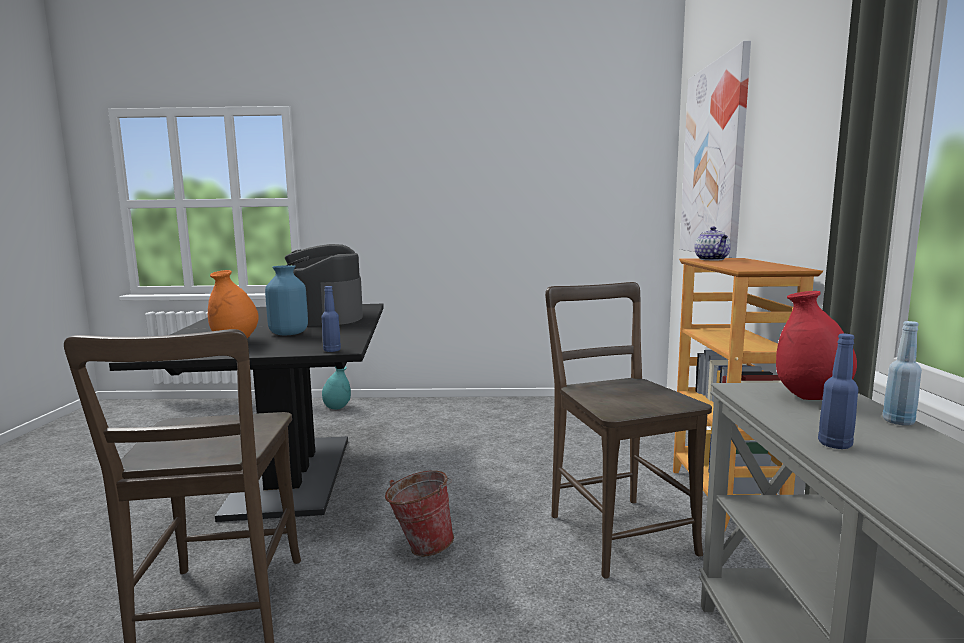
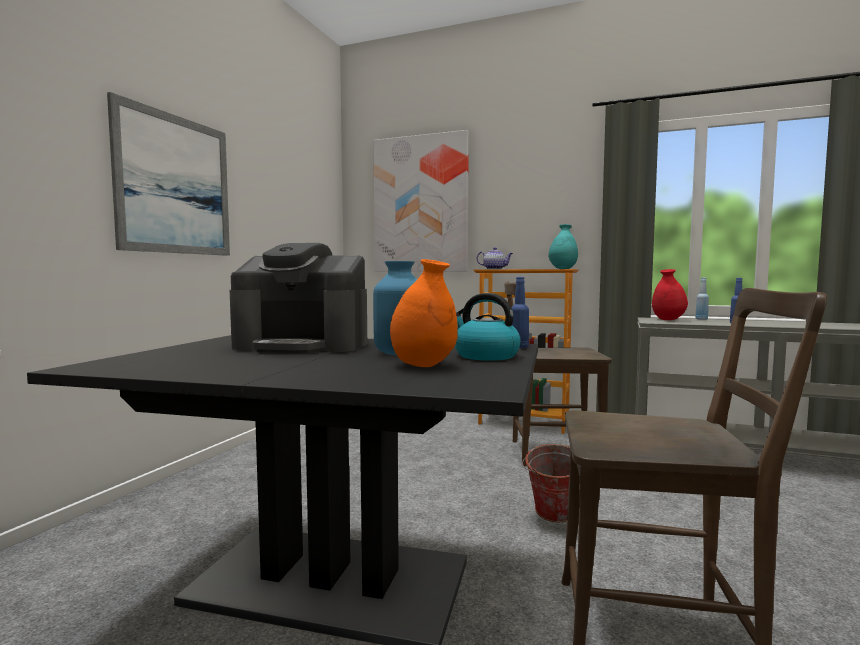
camera: 70 degrees left, 5 degrees down
turquoise vase [322,366,351,410] -> turquoise vase moved to [548,224,578,269]
none -> picture [107,92,230,256]
none -> kettle [455,293,521,361]

